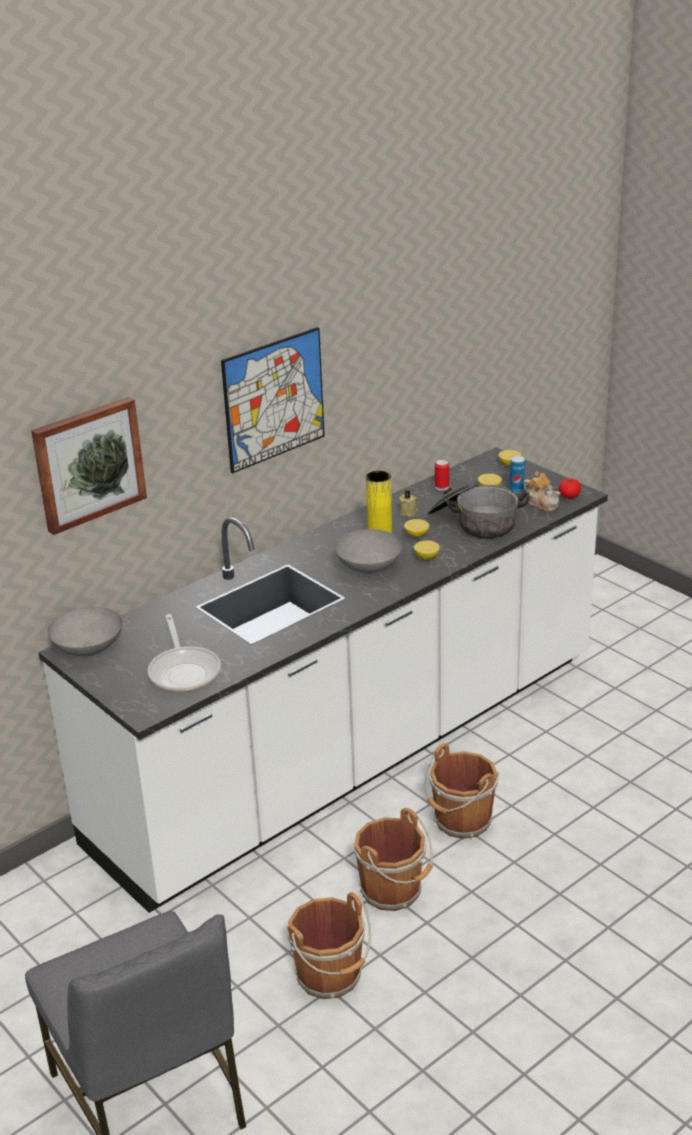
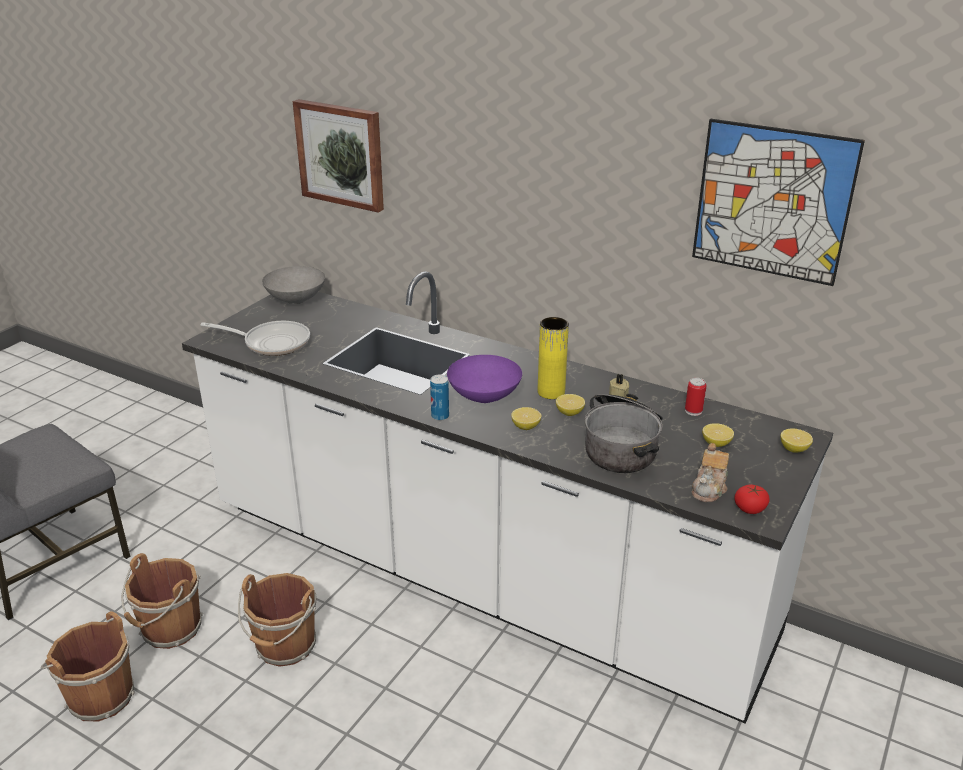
camera: 70 degrees right, 0 degrees up
frying pan [148,614,221,693] -> frying pan turned 135 degrees counterclockwise [200,321,310,356]
picture [221,327,325,473] -> picture moved to [692,119,865,286]
grey bowl [334,529,403,574] -> purple bowl [447,355,522,403]
brown bucket [424,743,499,839] -> brown bucket moved to [41,611,135,721]
can [510,456,525,493] -> can moved to [430,375,449,421]

